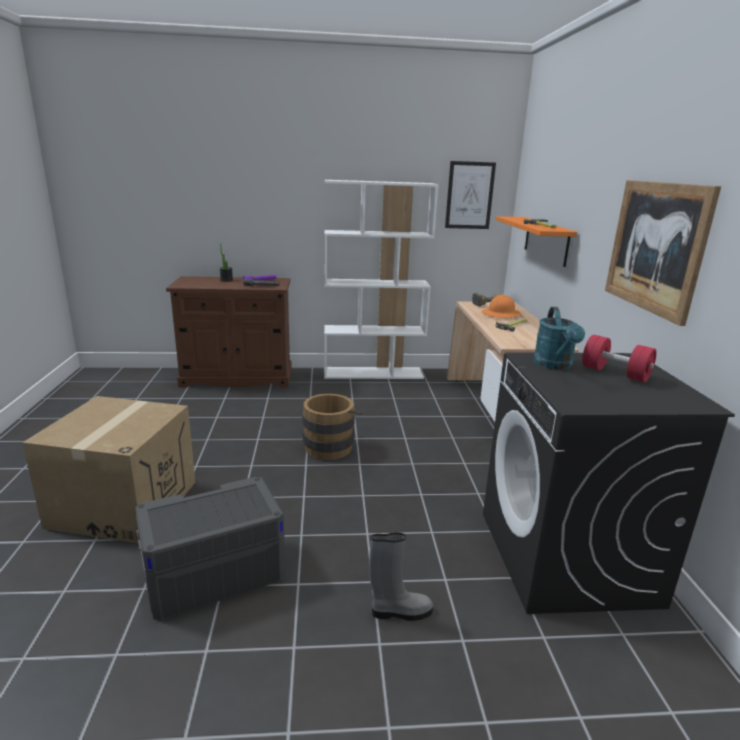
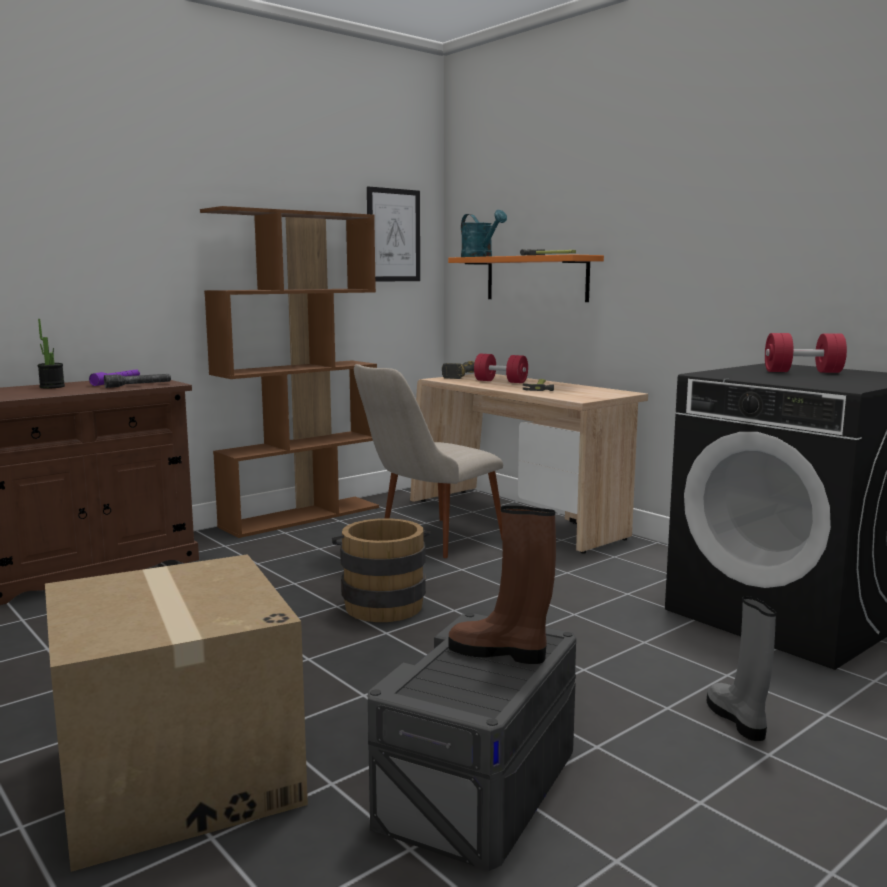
camera: 35 degrees left, 10 degrees down
white bookcase [324,180,439,379] -> brown bookcase [200,206,379,538]
grey boot [369,533,433,621] -> grey boot turned 60 degrees counterclockwise [707,596,776,741]
orange hard hat [482,295,521,318] -> red dumbbell [474,354,528,383]
turquoise watering can [533,307,585,370] -> turquoise watering can moved to [461,210,507,257]
picture [605,180,721,326] -> none
none -> beige chair [354,364,503,558]
none -> brown boot [449,506,556,664]

